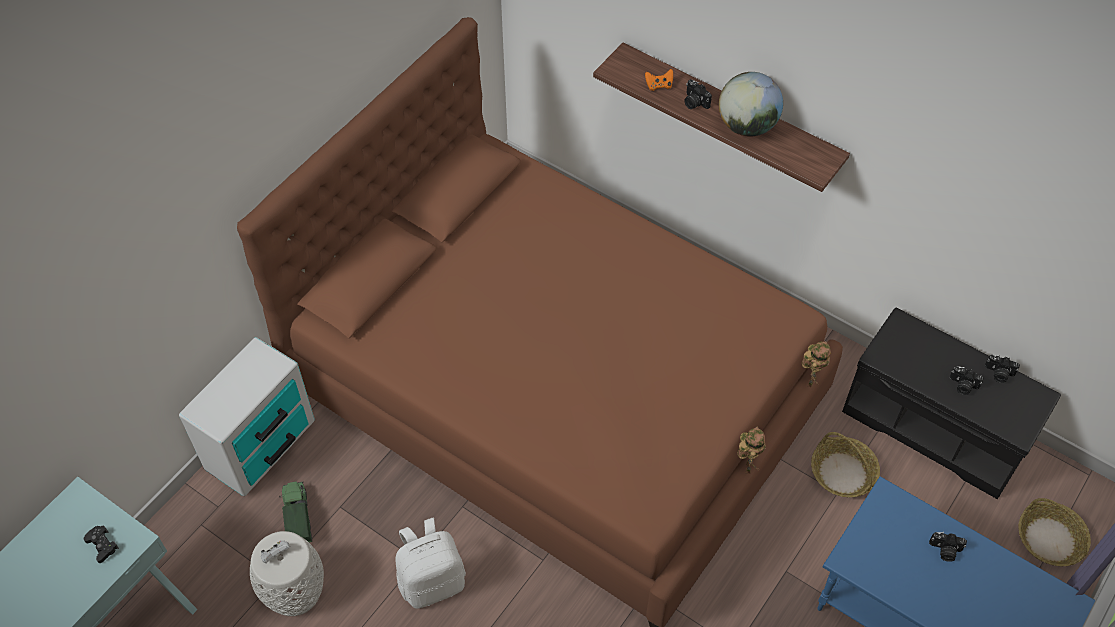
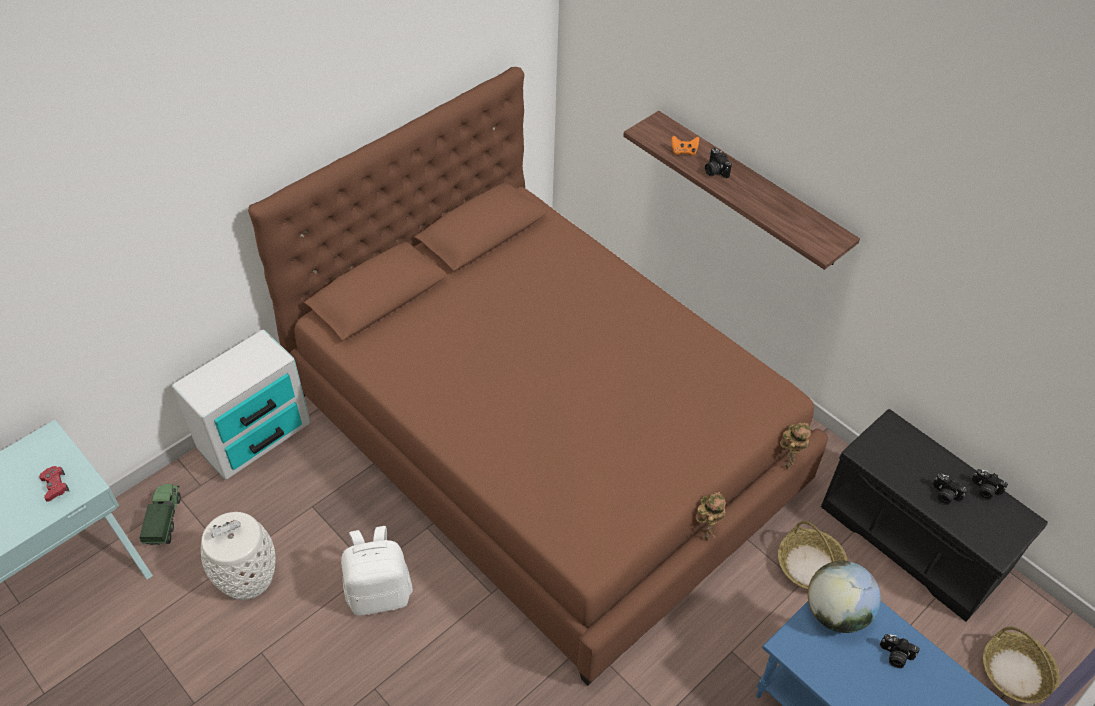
camera: 10 degrees right, 5 degrees down
black game controller [84,526,119,563] -> red game controller [39,466,69,502]
toy truck [279,482,312,542] -> toy truck moved to [139,484,181,545]
globe [719,72,783,137] -> globe moved to [808,561,881,633]

